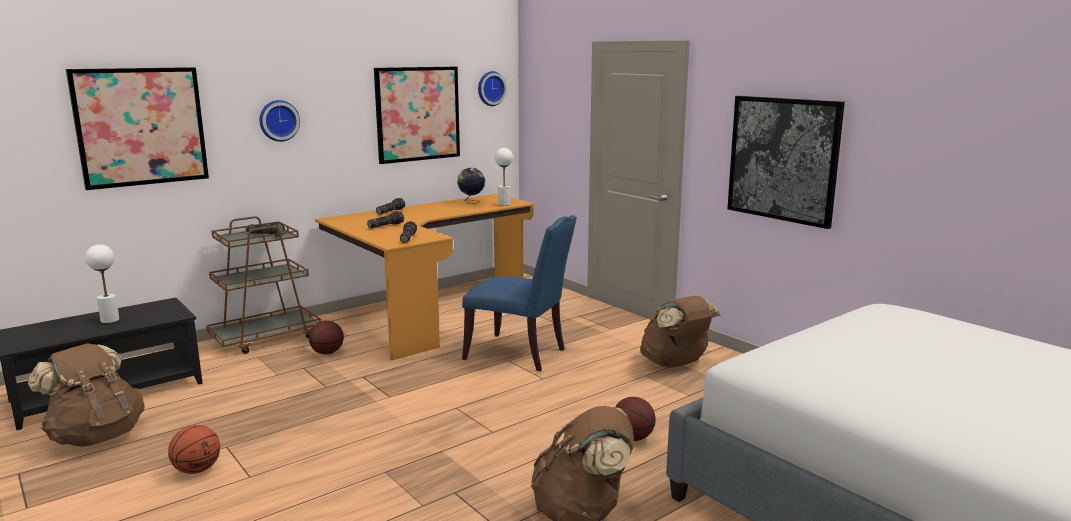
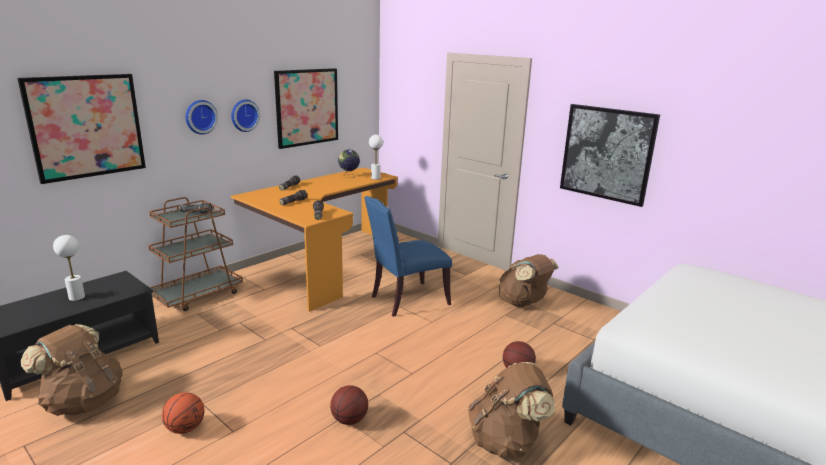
camera: 10 degrees left, 5 degrees up
basketball [309,320,344,355] -> basketball moved to [330,385,368,425]
blue chair [462,215,577,371] -> blue chair turned 135 degrees clockwise [364,196,452,317]
wall clock [478,71,507,106] -> wall clock moved to [231,100,260,132]

